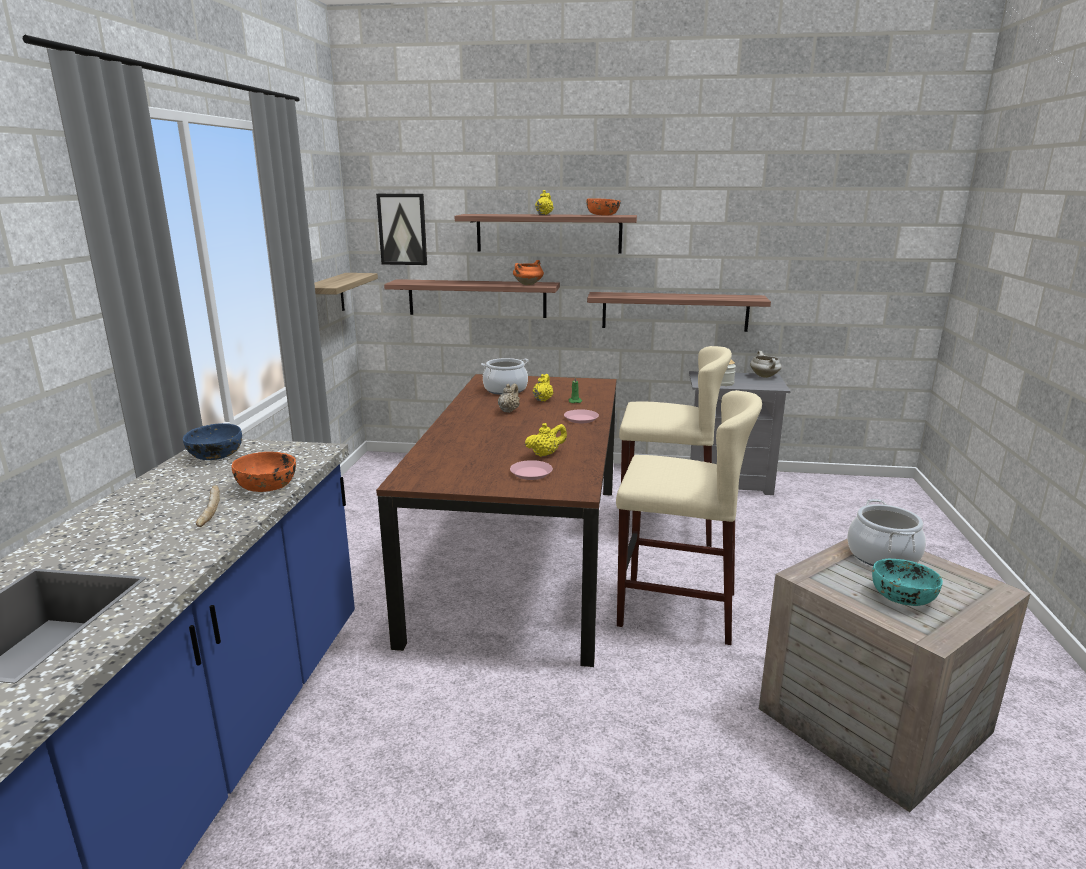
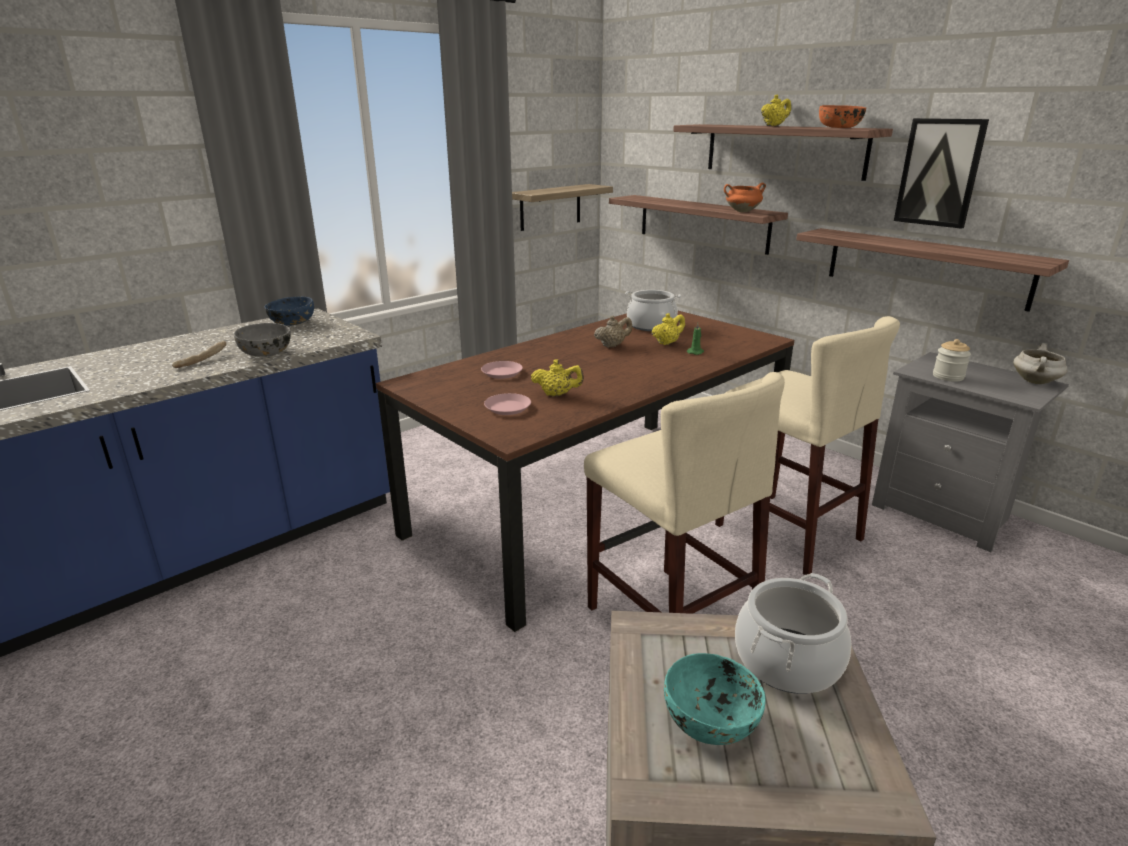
camera: 40 degrees right, 5 degrees up
orange bowl [232,452,296,492] -> grey bowl [234,323,291,357]
picture [376,194,427,265] -> picture moved to [894,118,989,229]
pink plate [564,409,599,423] -> pink plate moved to [481,361,523,379]

